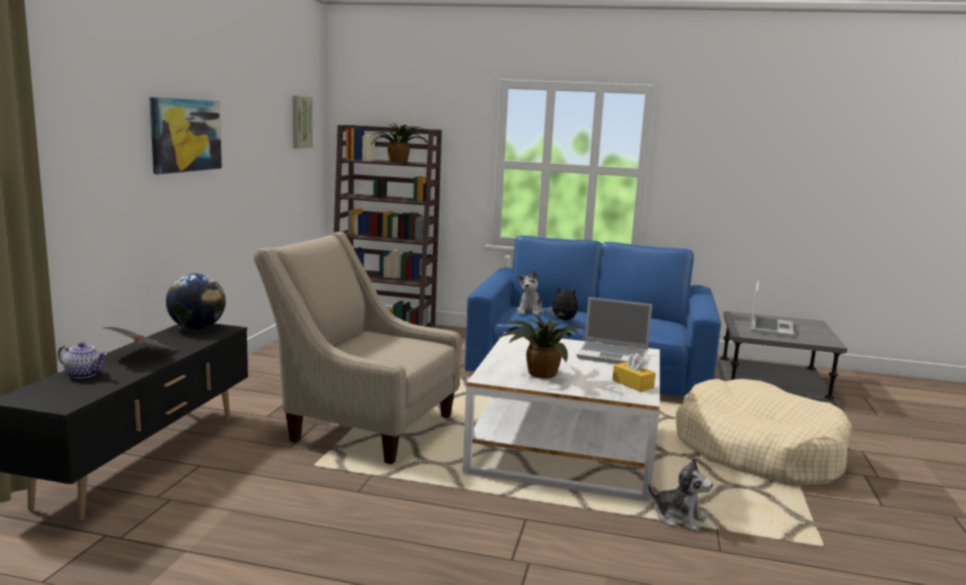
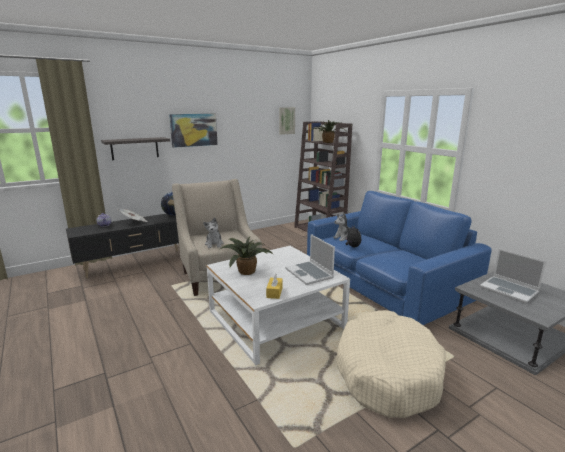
camera: 45 degrees right, 5 degrees up
plush toy [648,458,713,532] -> plush toy moved to [203,217,223,248]
laptop [751,281,793,337] -> laptop turned 75 degrees clockwise [480,249,546,303]
none -> shelf [101,137,170,160]

